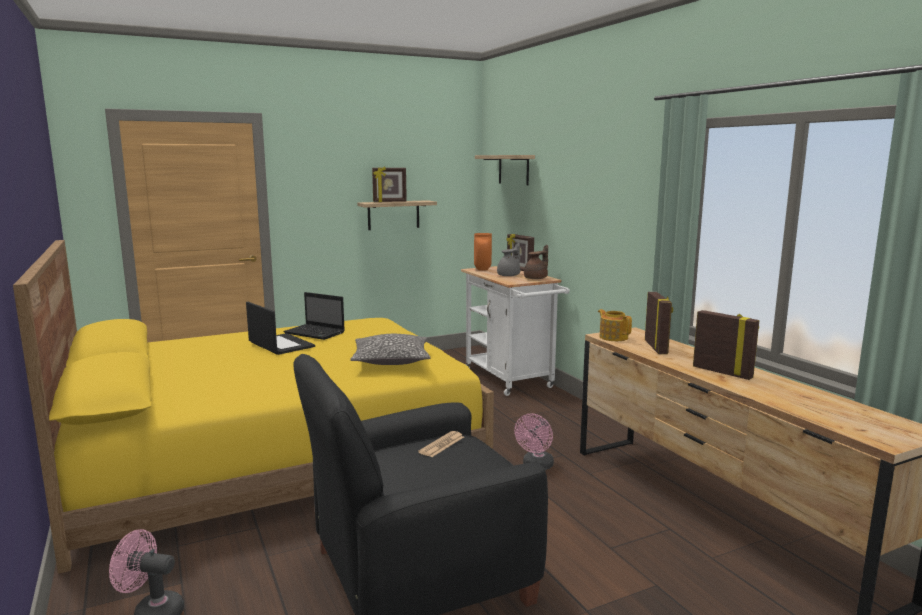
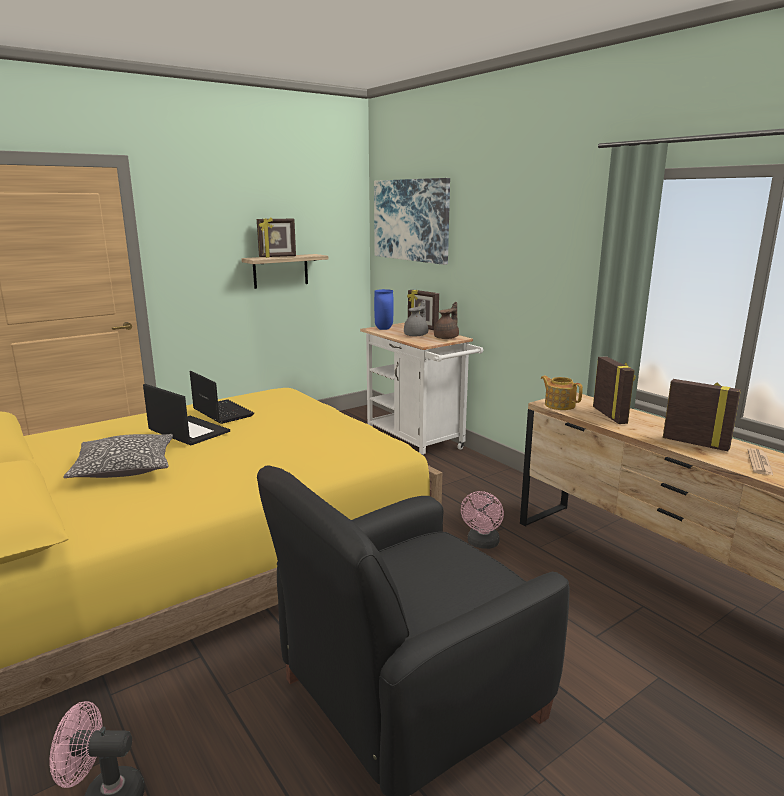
camera: 10 degrees left, 5 degrees up
laptop [283,292,345,340] -> laptop turned 150 degrees counterclockwise [190,371,254,424]
pillow [350,334,430,365] -> pillow moved to [63,434,173,478]
newspaper [418,431,464,457] -> newspaper moved to [748,448,774,476]
orange vase [474,233,492,271] -> blue vase [374,289,394,330]
shelf [475,155,535,185] -> picture [374,178,450,265]

